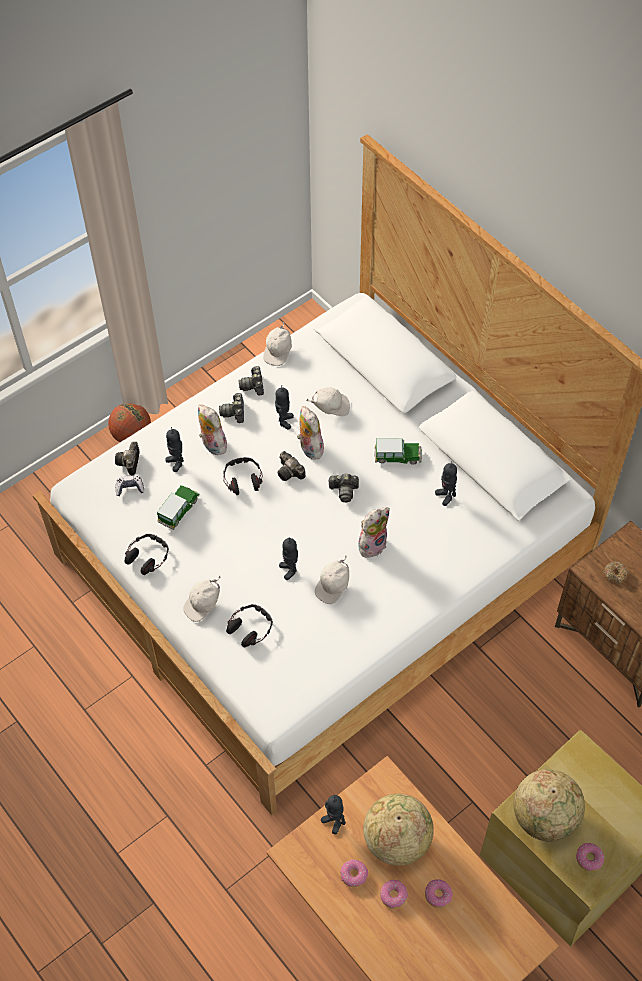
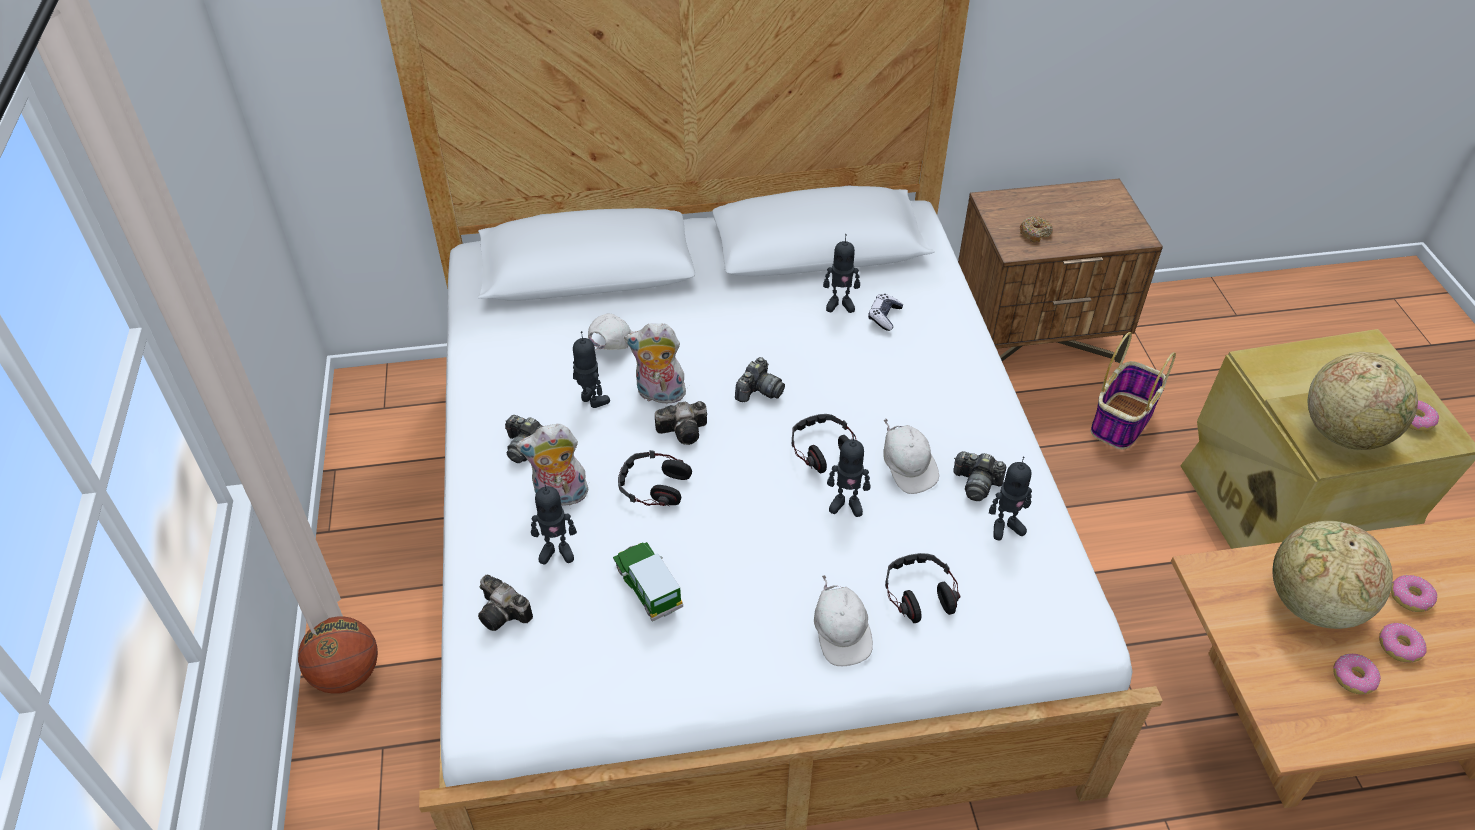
camera: 60 degrees left, 10 degrees down
game controller [116,475,144,496] -> game controller moved to [868,294,903,331]
headphones [125,534,169,575] -> headphones moved to [792,414,856,474]
camera [238,366,264,396] -> camera moved to [953,451,1006,501]
white cap [263,321,292,366] -> none
toy robot [321,795,346,835] -> toy robot moved to [989,457,1032,540]
plush toy [358,507,390,558] -> none
toy car [375,438,422,465] -> none
none -> basket [1091,332,1176,450]

